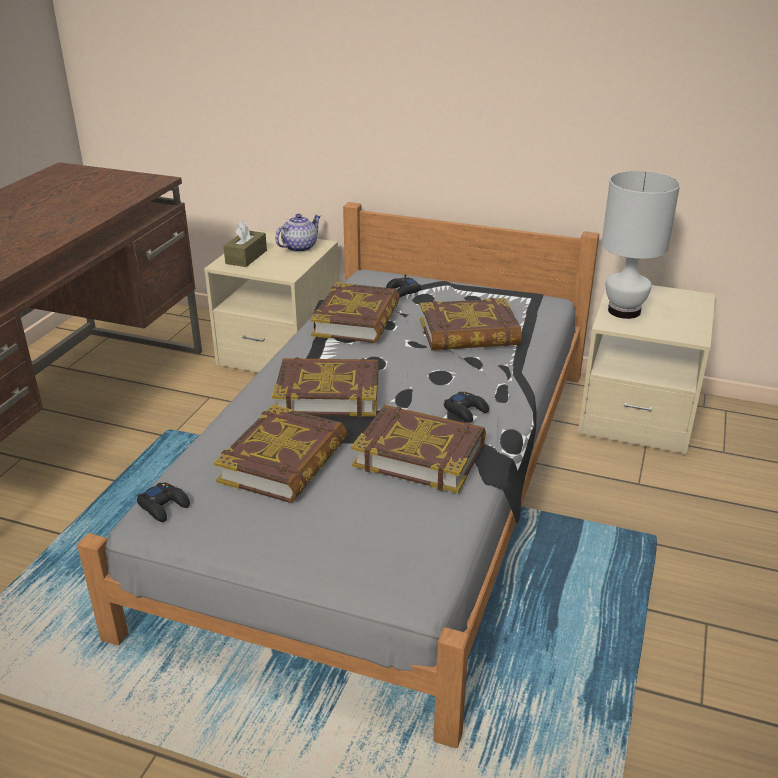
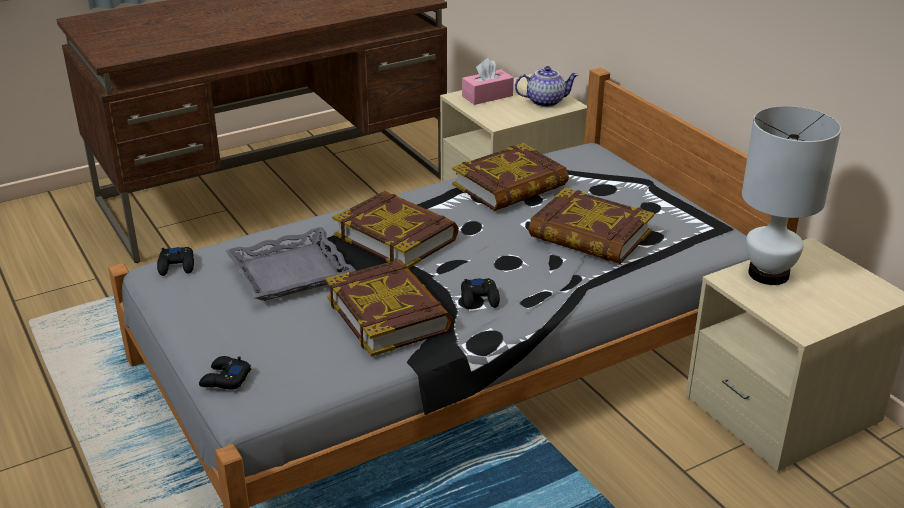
camera: 40 degrees right, 0 degrees up
book [214,405,347,503] -> grey tray [225,227,356,301]
brown tissue box [224,221,267,267] -> pink tissue box [462,58,514,105]
black game controller [386,275,421,297] -> black game controller moved to [199,356,251,390]

